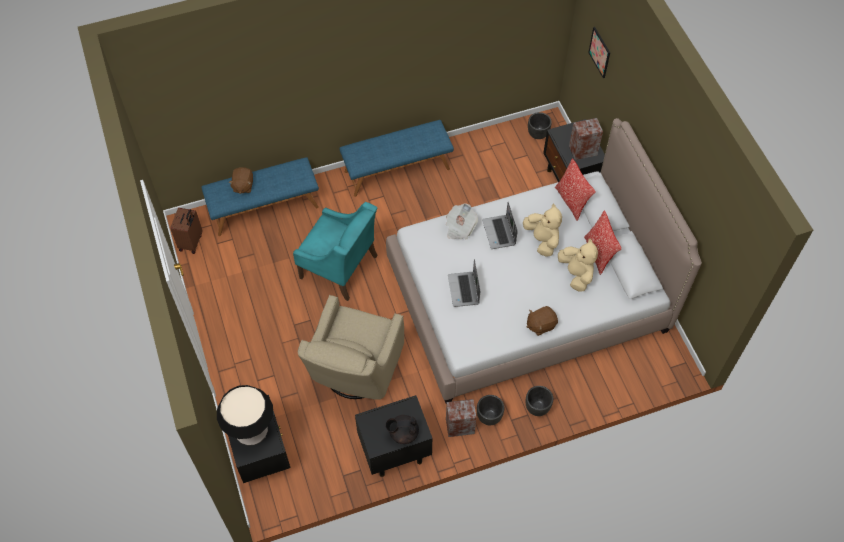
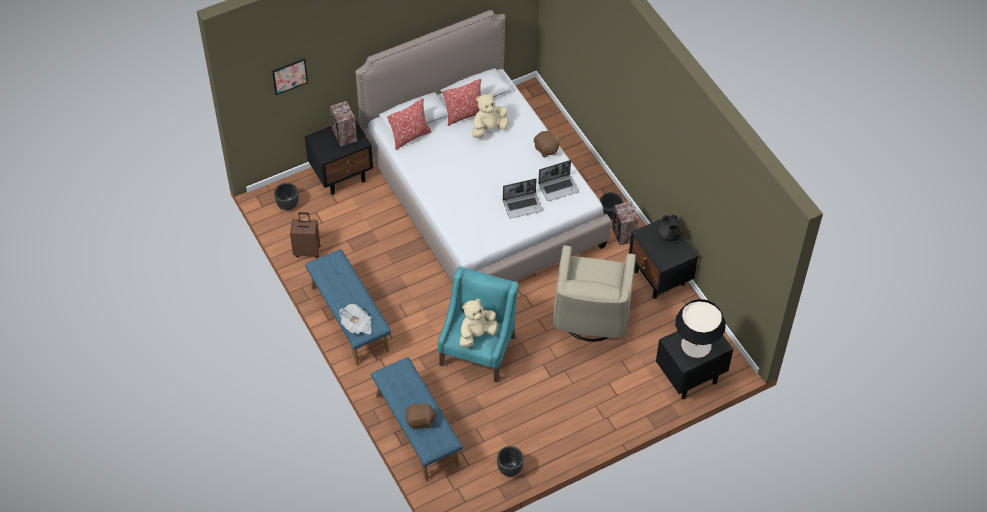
camera: 100 degrees left, 5 degrees down
brown suitcase [170,208,202,254] -> brown suitcase moved to [290,212,321,258]
beige armchair [298,295,404,400] -> beige armchair turned 90 degrees clockwise [553,245,636,342]
newspaper [446,203,478,240] -> newspaper moved to [339,304,371,334]
laptop [482,202,518,249] -> laptop moved to [538,160,579,201]
beige plush toy [523,204,562,257] -> beige plush toy moved to [460,299,498,347]
black planter [526,386,553,416] -> black planter moved to [497,446,524,477]

